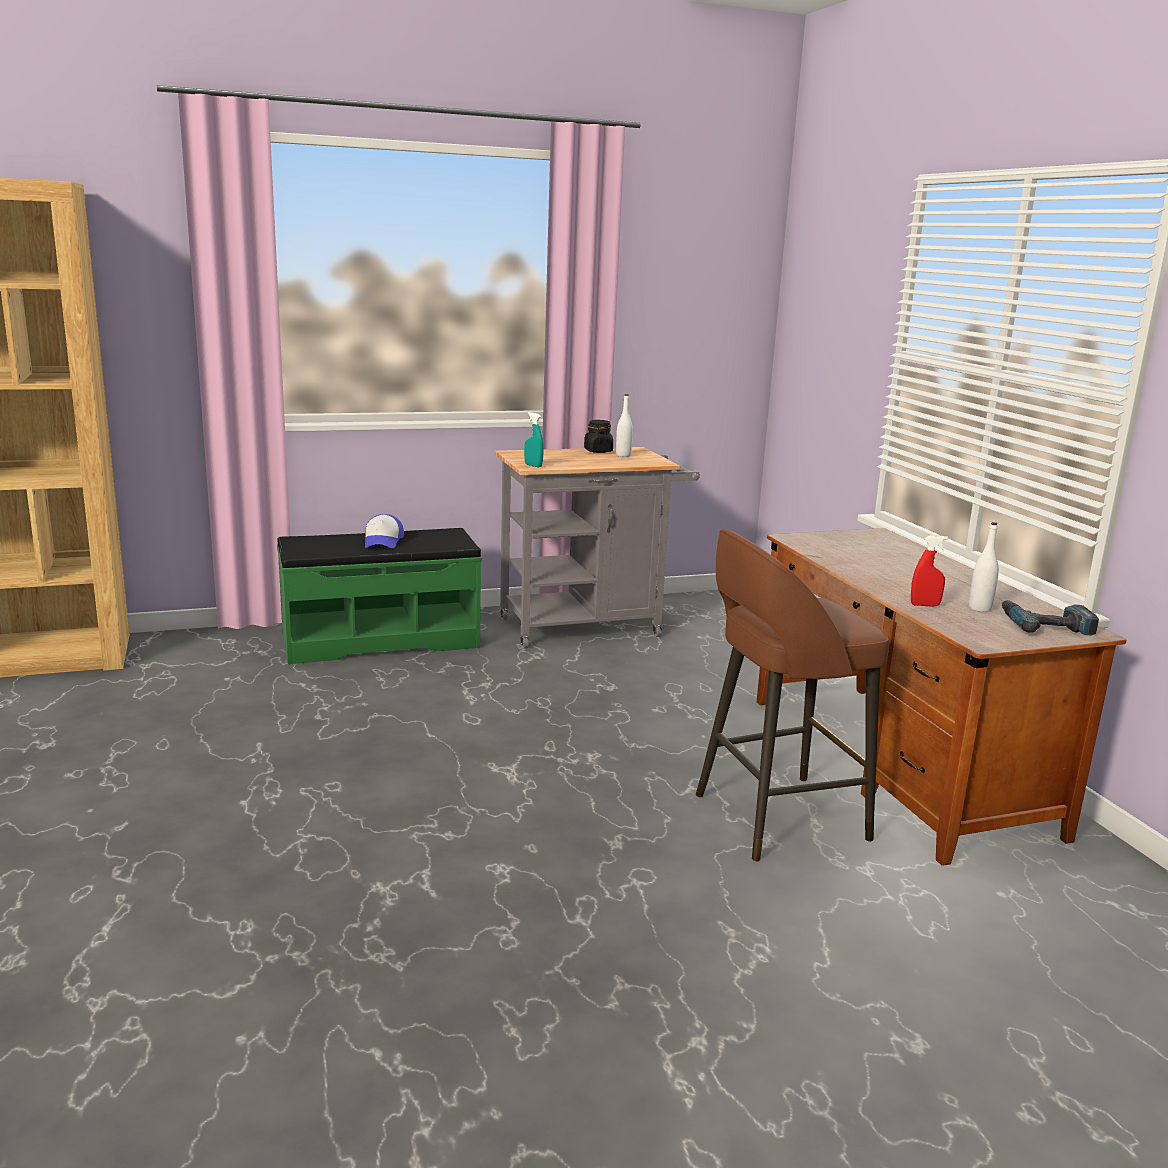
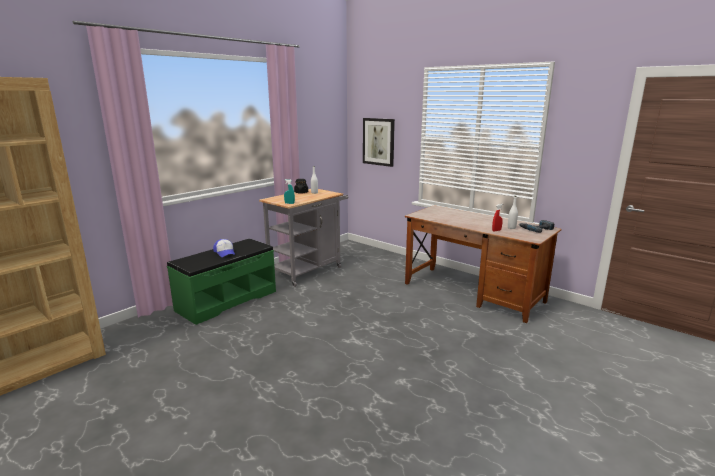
camera: 30 degrees left, 0 degrees up
brown stool [696,529,889,862] -> none
none -> picture [363,118,395,167]

